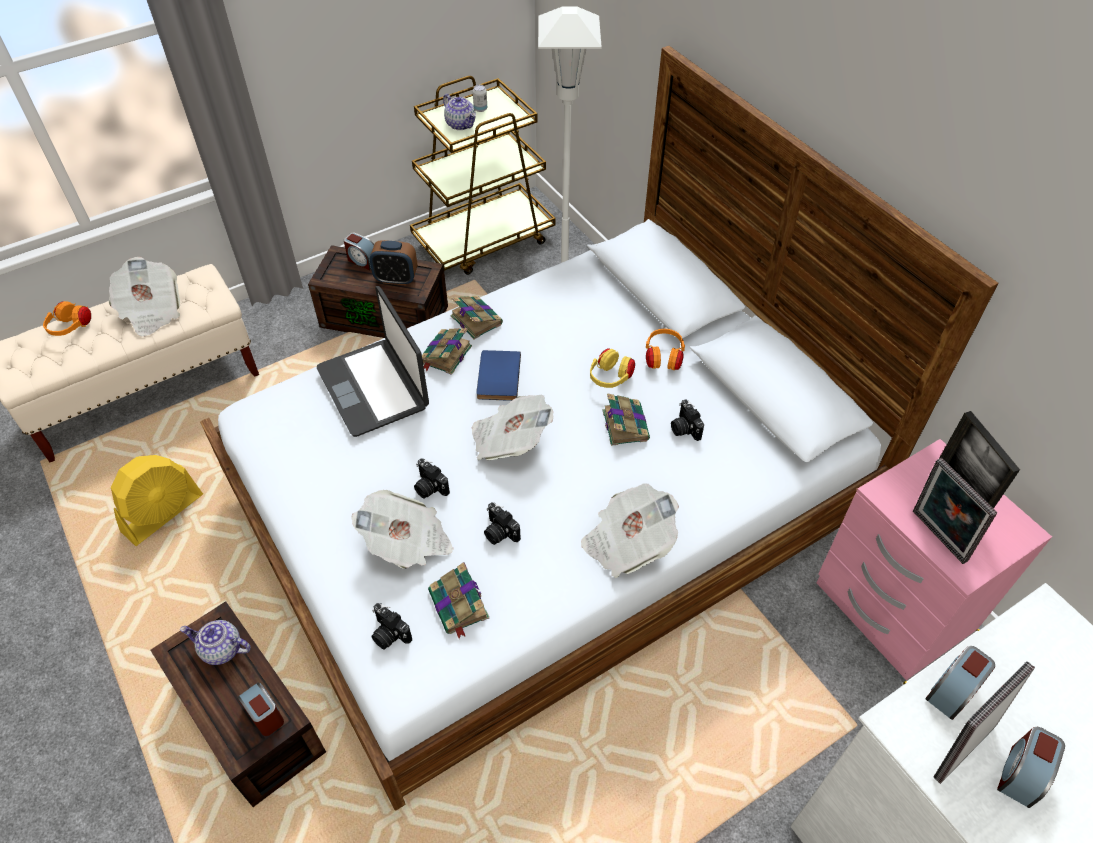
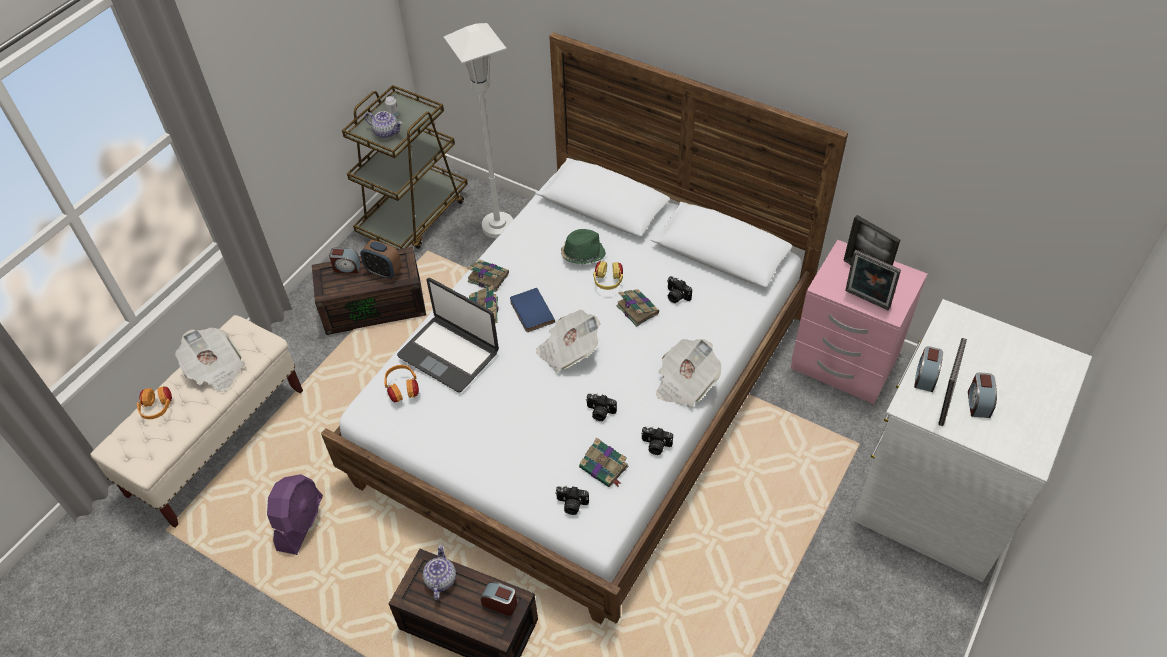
camera: 25 degrees left, 0 degrees up
yellow fan [111,455,203,546] -> purple fan [267,474,323,555]
teapot [180,620,251,665] -> teapot turned 105 degrees clockwise [423,544,456,600]
newspaper [352,490,454,569] -> none
alarm clock [370,240,417,285] -> alarm clock turned 45 degrees clockwise [360,240,402,279]
camera [414,458,450,499] -> camera moved to [641,426,673,455]
orange headphones [646,329,685,370] -> orange headphones moved to [384,365,419,402]
none -> green hat [561,229,606,265]

